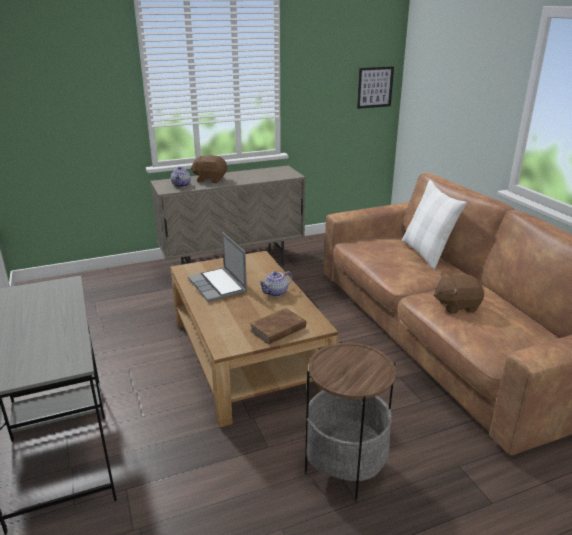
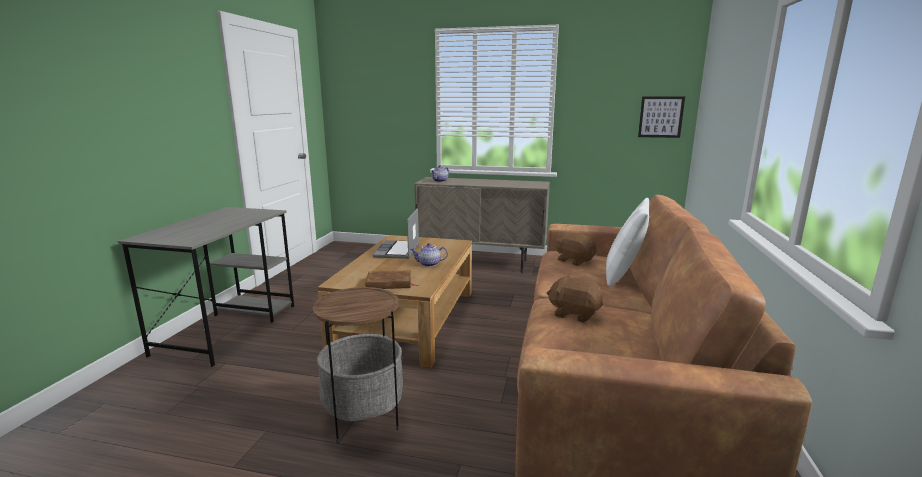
camera: 35 degrees right, 10 degrees down
brown plush toy [191,155,227,183] -> brown plush toy moved to [556,232,597,266]

